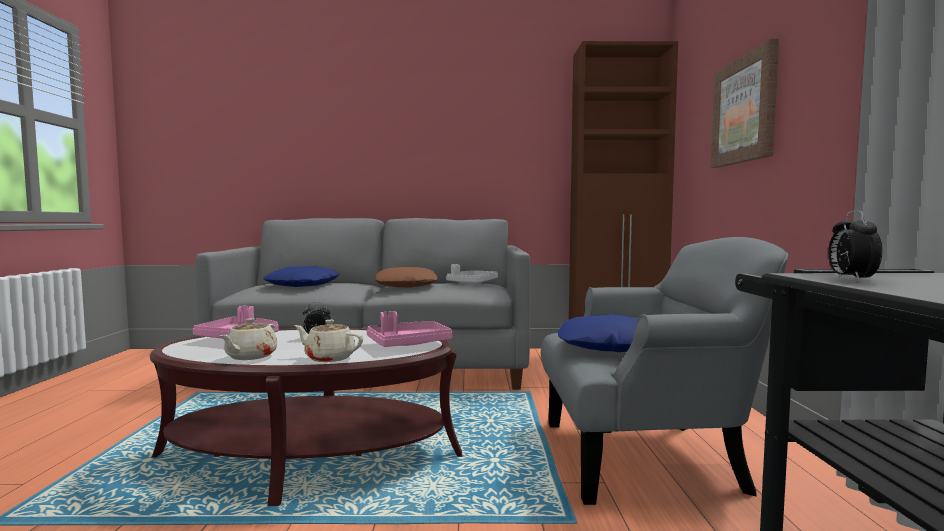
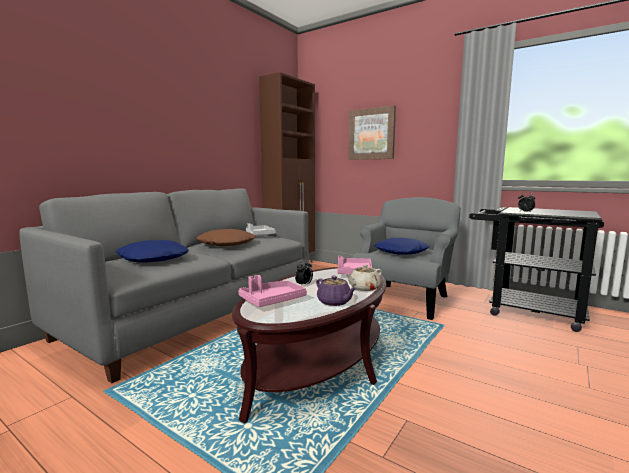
camera: 55 degrees left, 5 degrees up
beige teapot [220,318,277,360] -> purple teapot [316,276,357,306]

